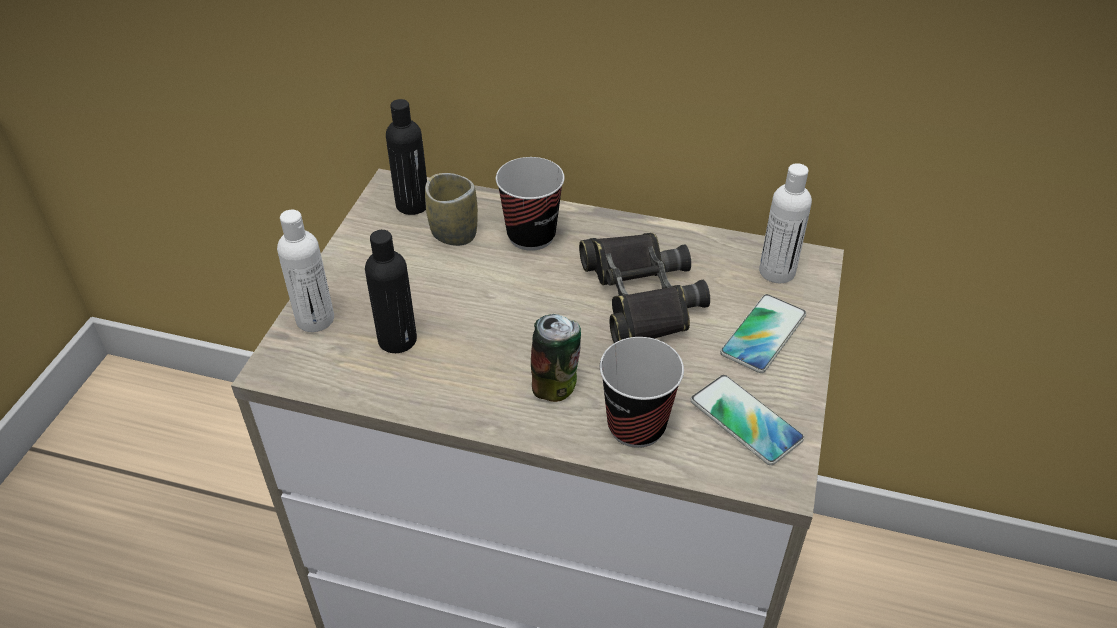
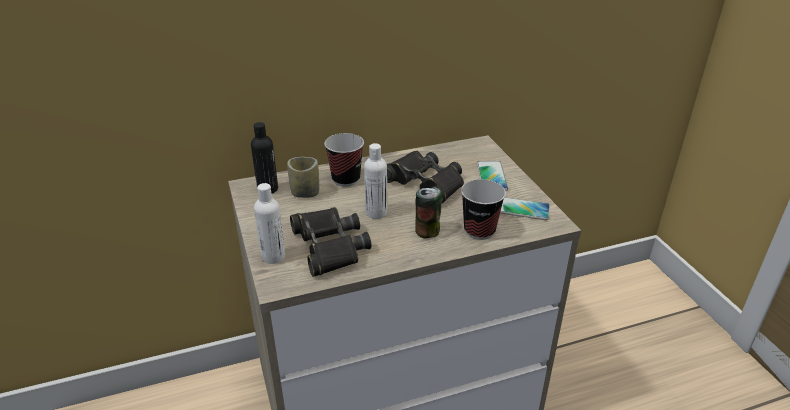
camera: 35 degrees left, 10 degrees down
black bottle [365,230,417,353] -> black binoculars [290,207,371,277]
white bottle [759,163,812,283] -> white bottle moved to [364,143,387,219]

